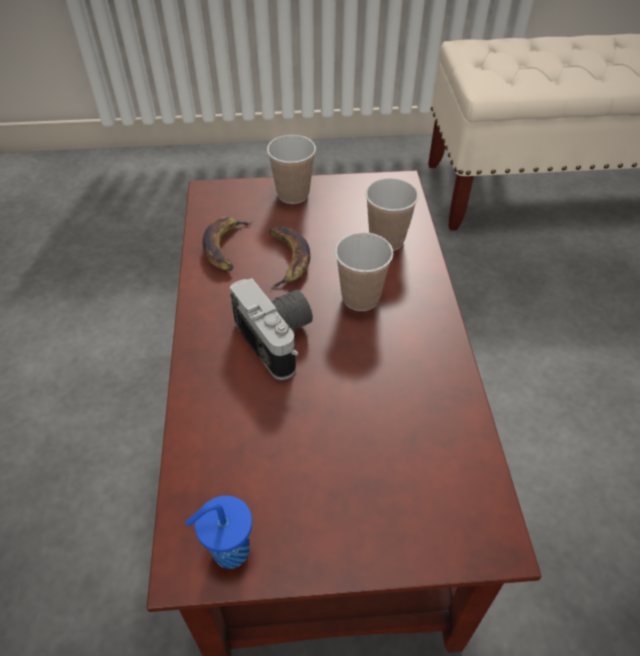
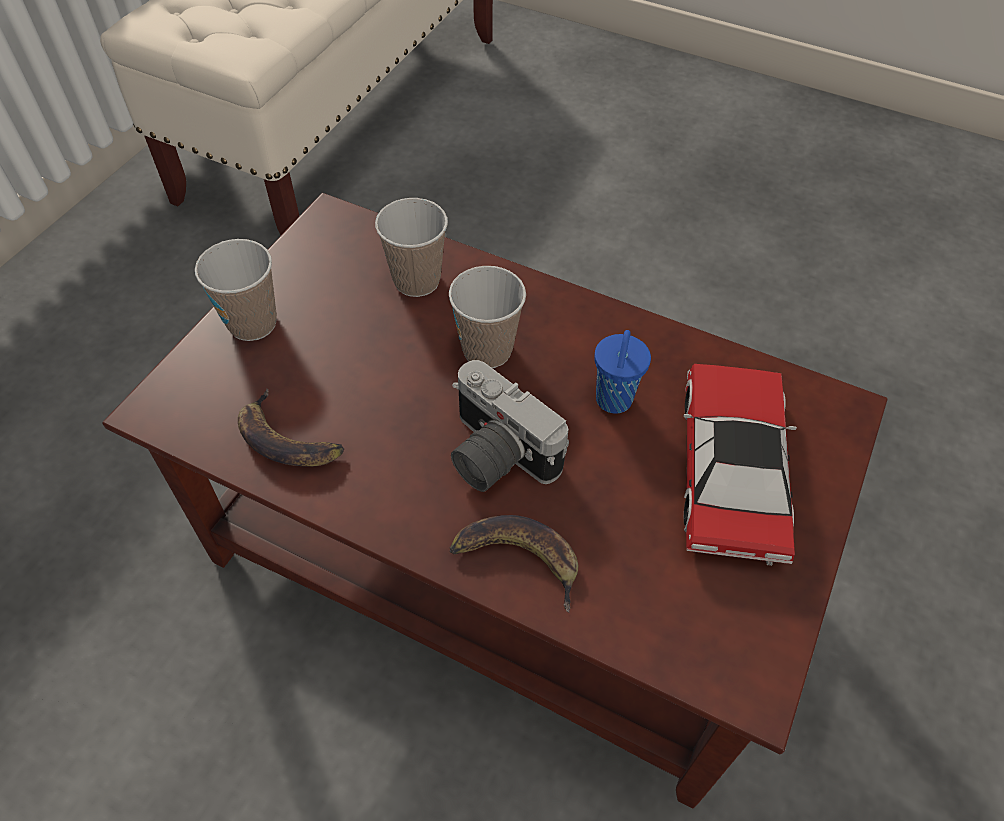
camera: 60 degrees left, 5 degrees up
blue cup [185,496,252,569] -> blue cup moved to [594,330,651,414]
camera [230,278,313,380] -> camera turned 135 degrees counterclockwise [451,360,569,492]
banana [269,226,310,289] -> banana moved to [450,515,578,613]
none -> toy car [683,364,797,566]

